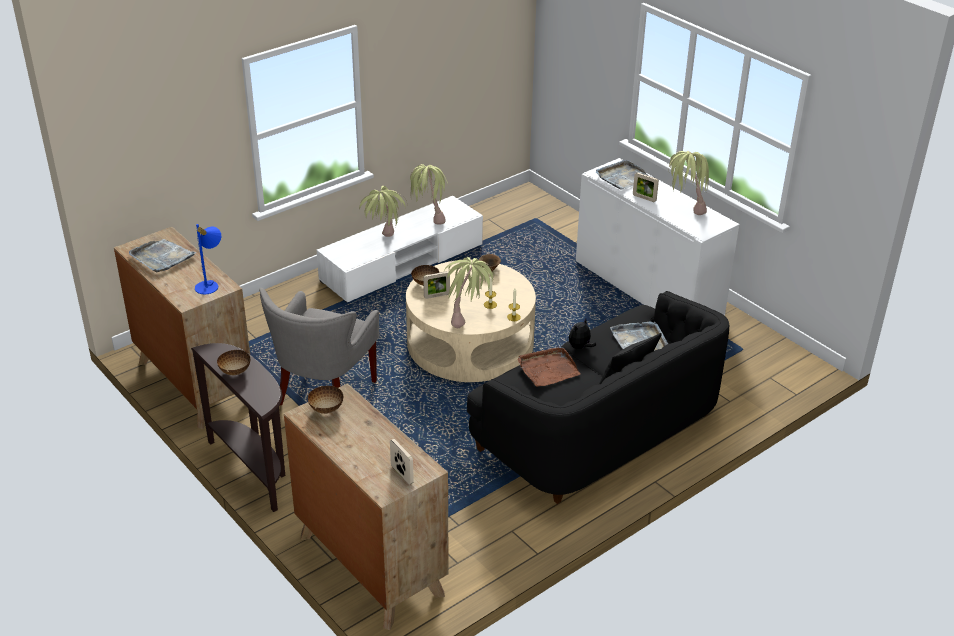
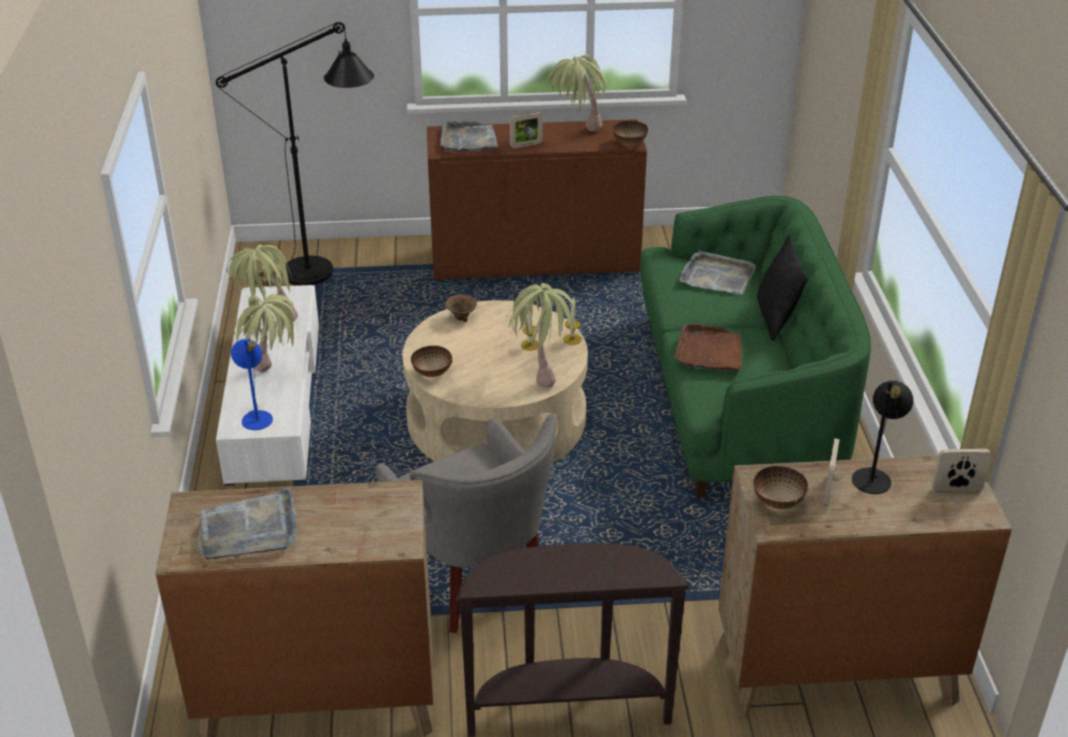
camera: 55 degrees left, 0 degrees up
blue table lamp [195,224,222,294] -> blue table lamp moved to [231,339,273,430]
bowl [217,350,251,375] -> bowl moved to [613,121,648,146]
picture frame [423,271,450,299] -> picture frame moved to [823,438,840,506]
black sofa [467,291,729,504] -> green sofa [640,196,871,496]
plush toy [569,319,596,349] -> none
white cabinet [576,158,739,316] -> brown cabinet [427,119,647,280]
none -> black floor lamp [216,22,374,286]
none -> black table lamp [852,381,913,494]

